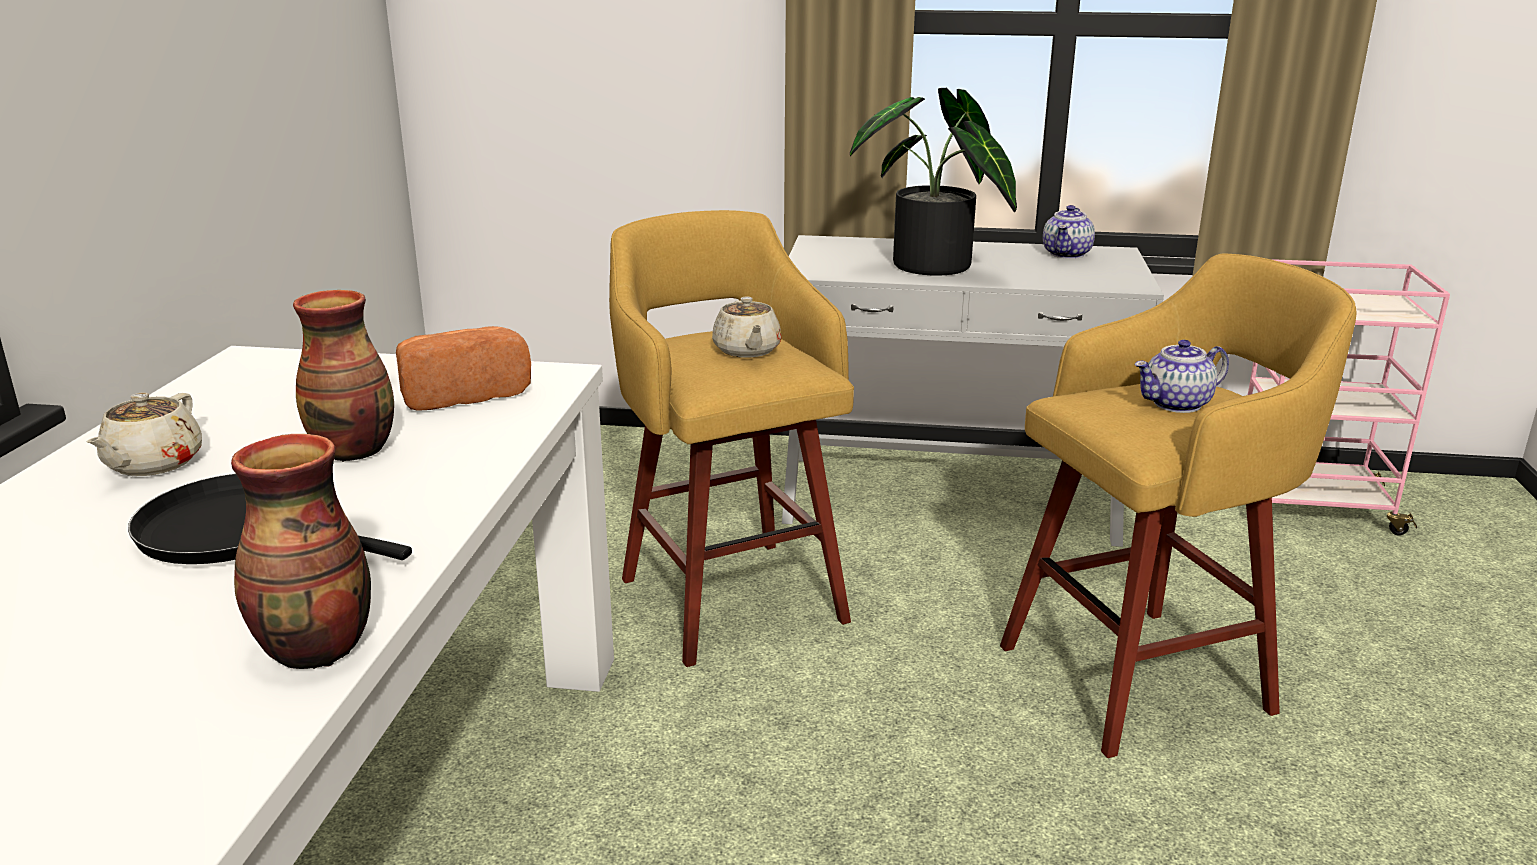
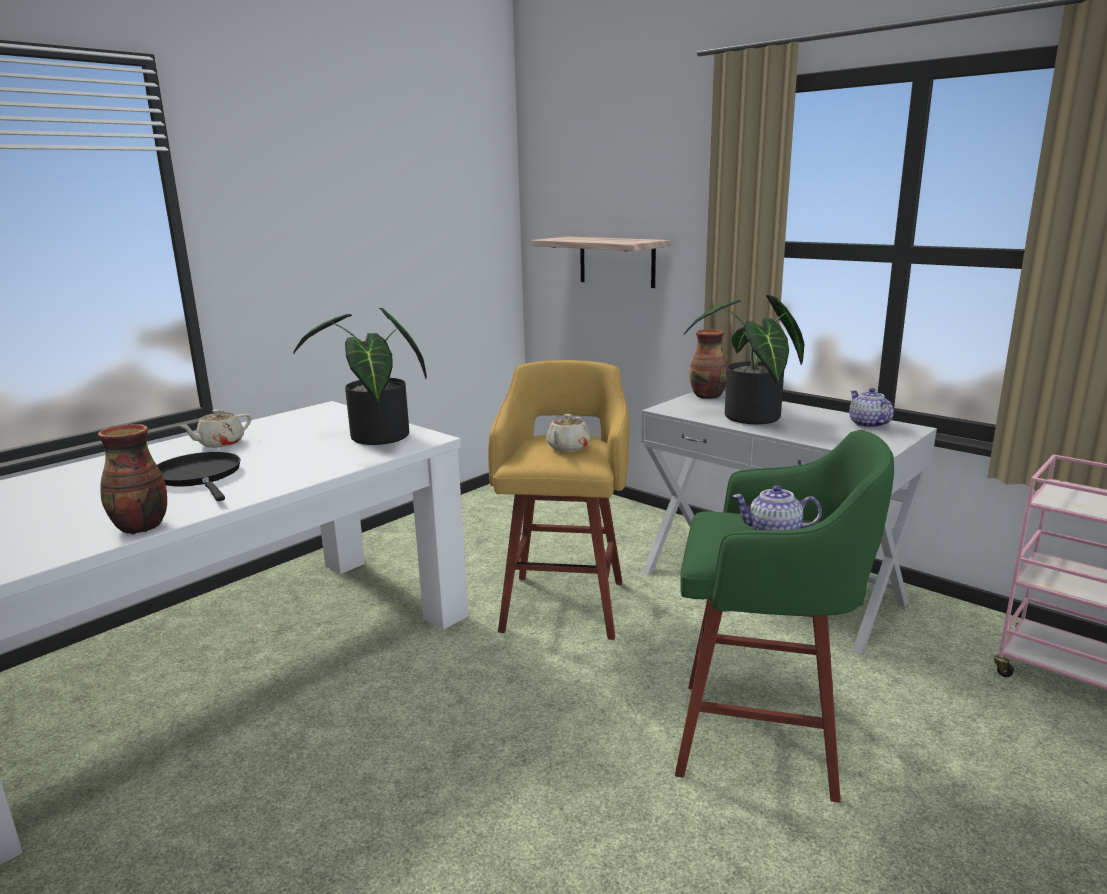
camera: 35 degrees right, 5 degrees down
vase [293,290,394,462] -> vase moved to [690,329,727,399]
bread [396,326,531,411] -> potted plant [293,308,427,445]
yellow stool [1000,254,1357,758] -> green stool [675,430,894,803]
teapot [1043,205,1095,259] -> teapot turned 105 degrees clockwise [849,388,893,428]
none -> shelf [531,236,671,288]

